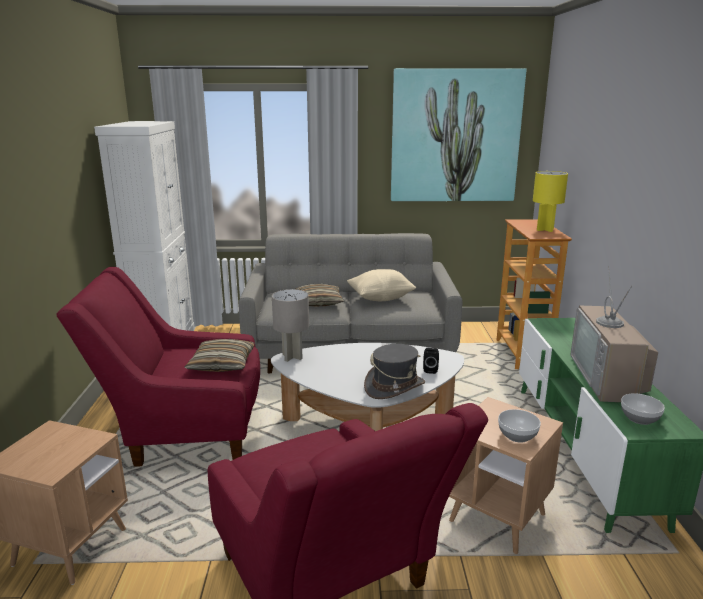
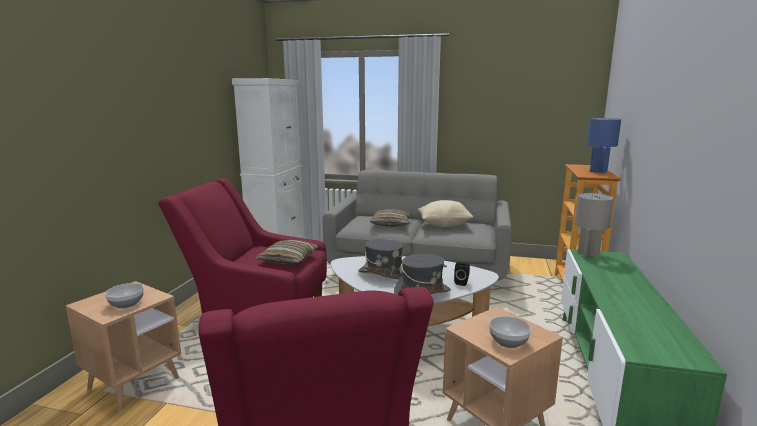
camera: 15 degrees right, 5 degrees down
grey table lamp [272,289,309,362] -> grey table lamp moved to [575,193,614,257]
picture [391,68,526,201] -> none
yellow table lamp [533,171,568,232] -> blue table lamp [587,118,621,173]
television [571,265,658,402] -> none
bowl [621,393,665,425] -> bowl moved to [105,283,144,309]
none -> grey hat [358,239,403,280]

